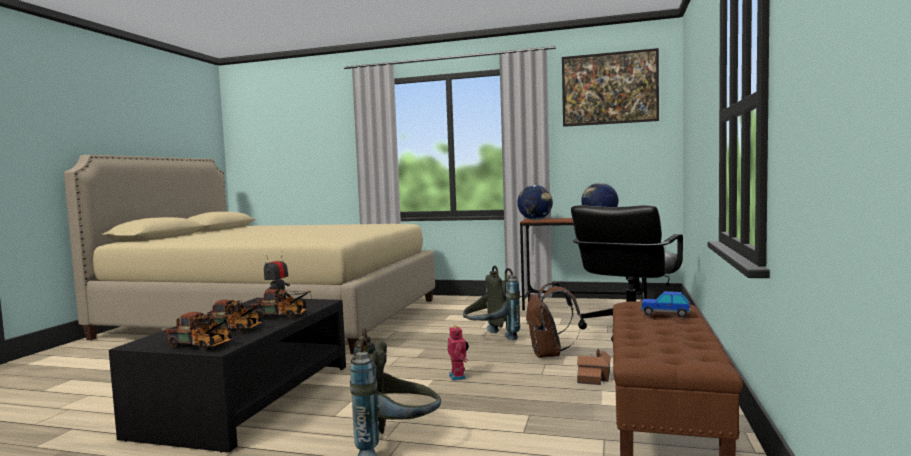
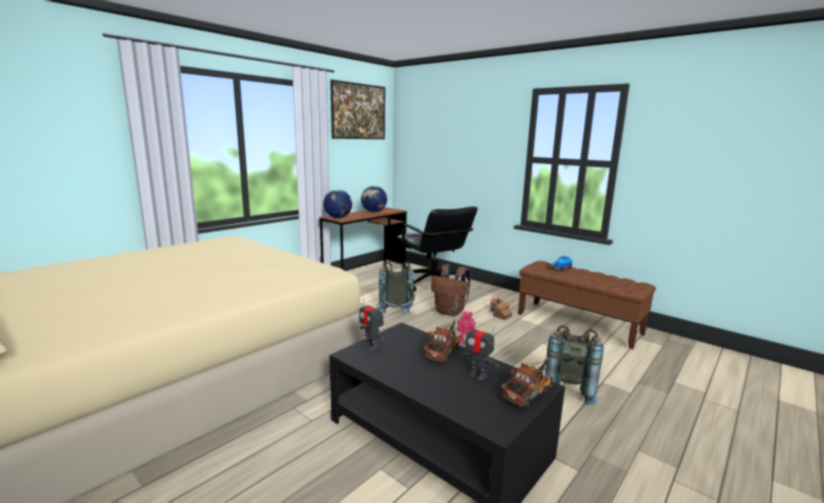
camera: 65 degrees left, 10 degrees up
toy truck [204,299,266,333] -> toy robot [460,319,500,380]

